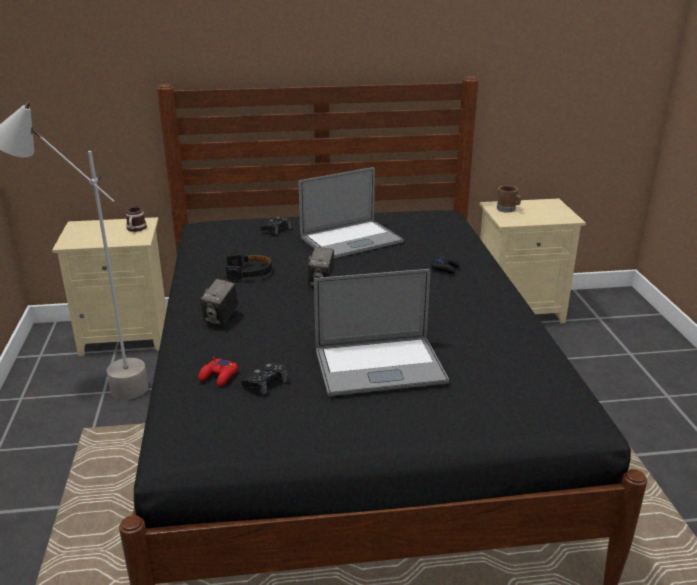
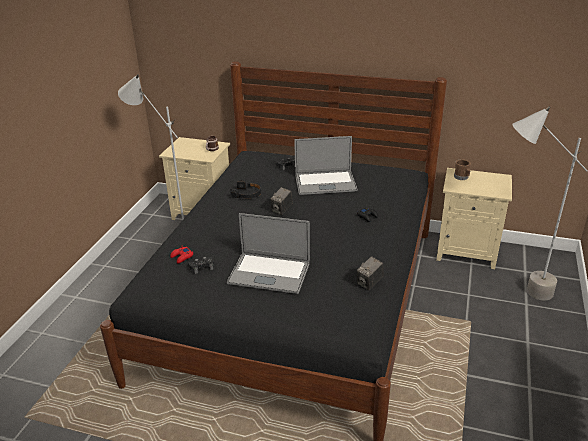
camera: 25 degrees right, 5 degrees up
camera [201,279,238,326] -> camera moved to [357,256,383,290]
none -> grey floor lamp [512,107,588,301]

